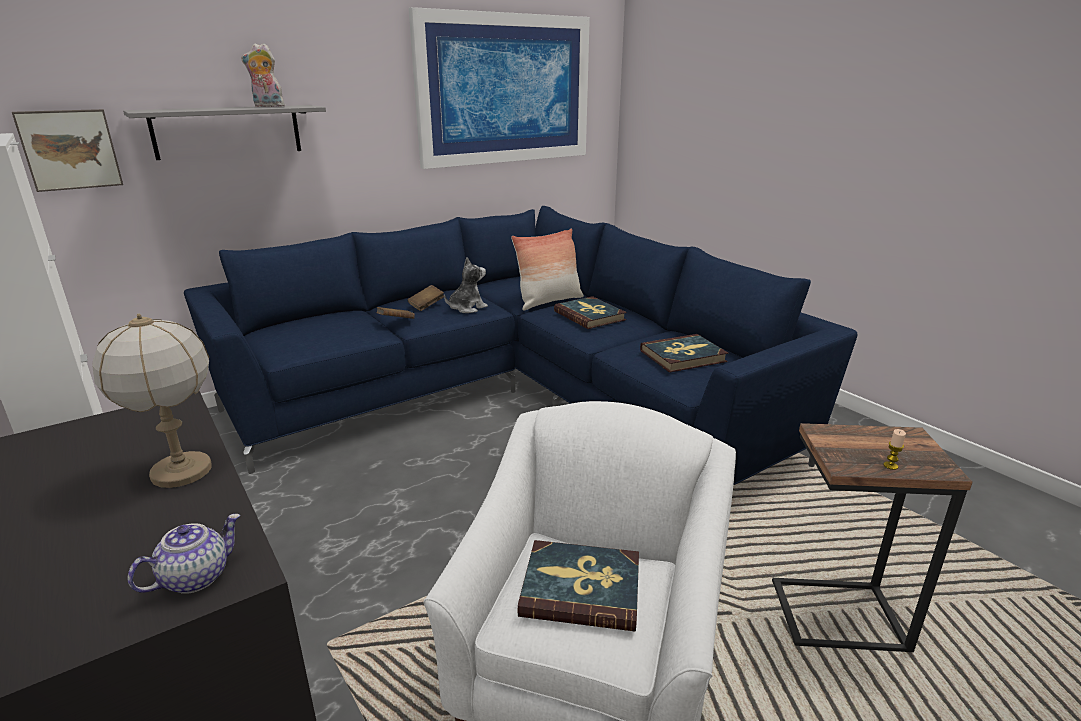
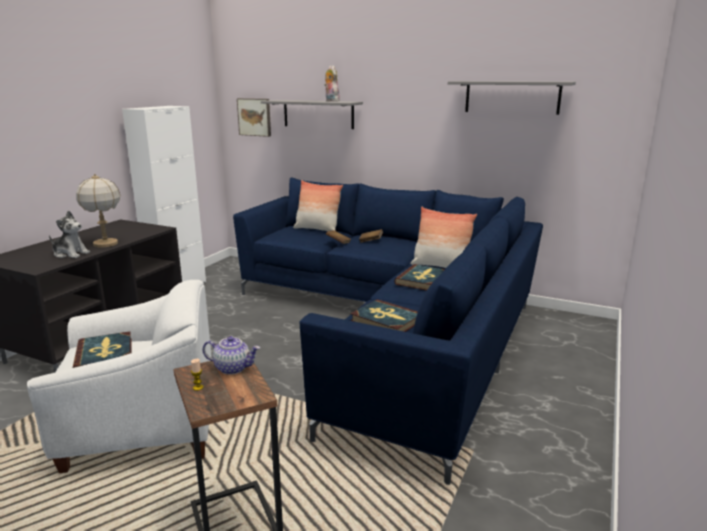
camera: 60 degrees right, 5 degrees down
teapot [128,514,240,594] -> teapot moved to [202,336,260,375]
picture [409,7,590,169] -> grey shelf [448,81,576,115]
plush toy [444,257,488,313] -> plush toy moved to [49,210,90,258]
none -> pillow [293,180,343,231]

